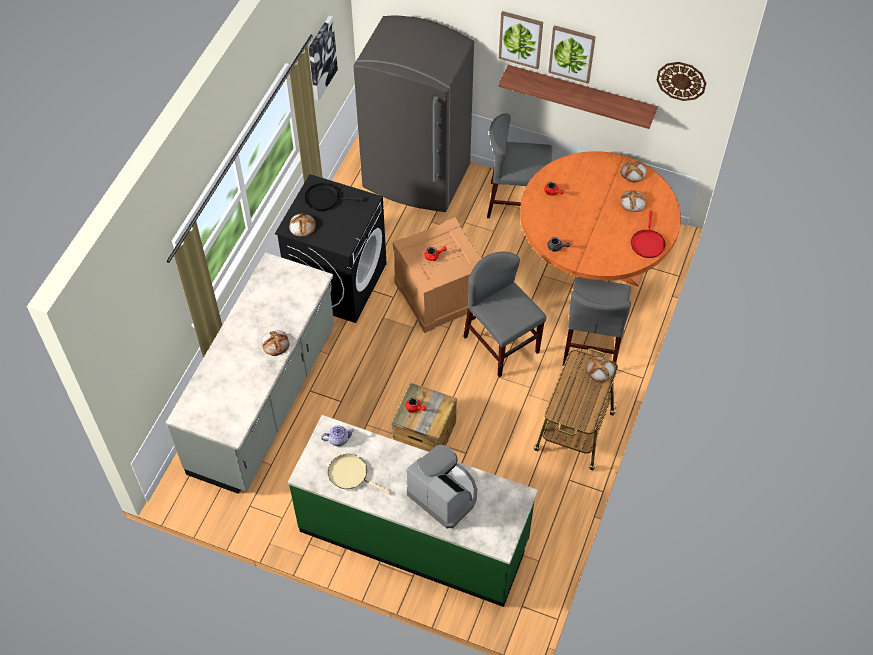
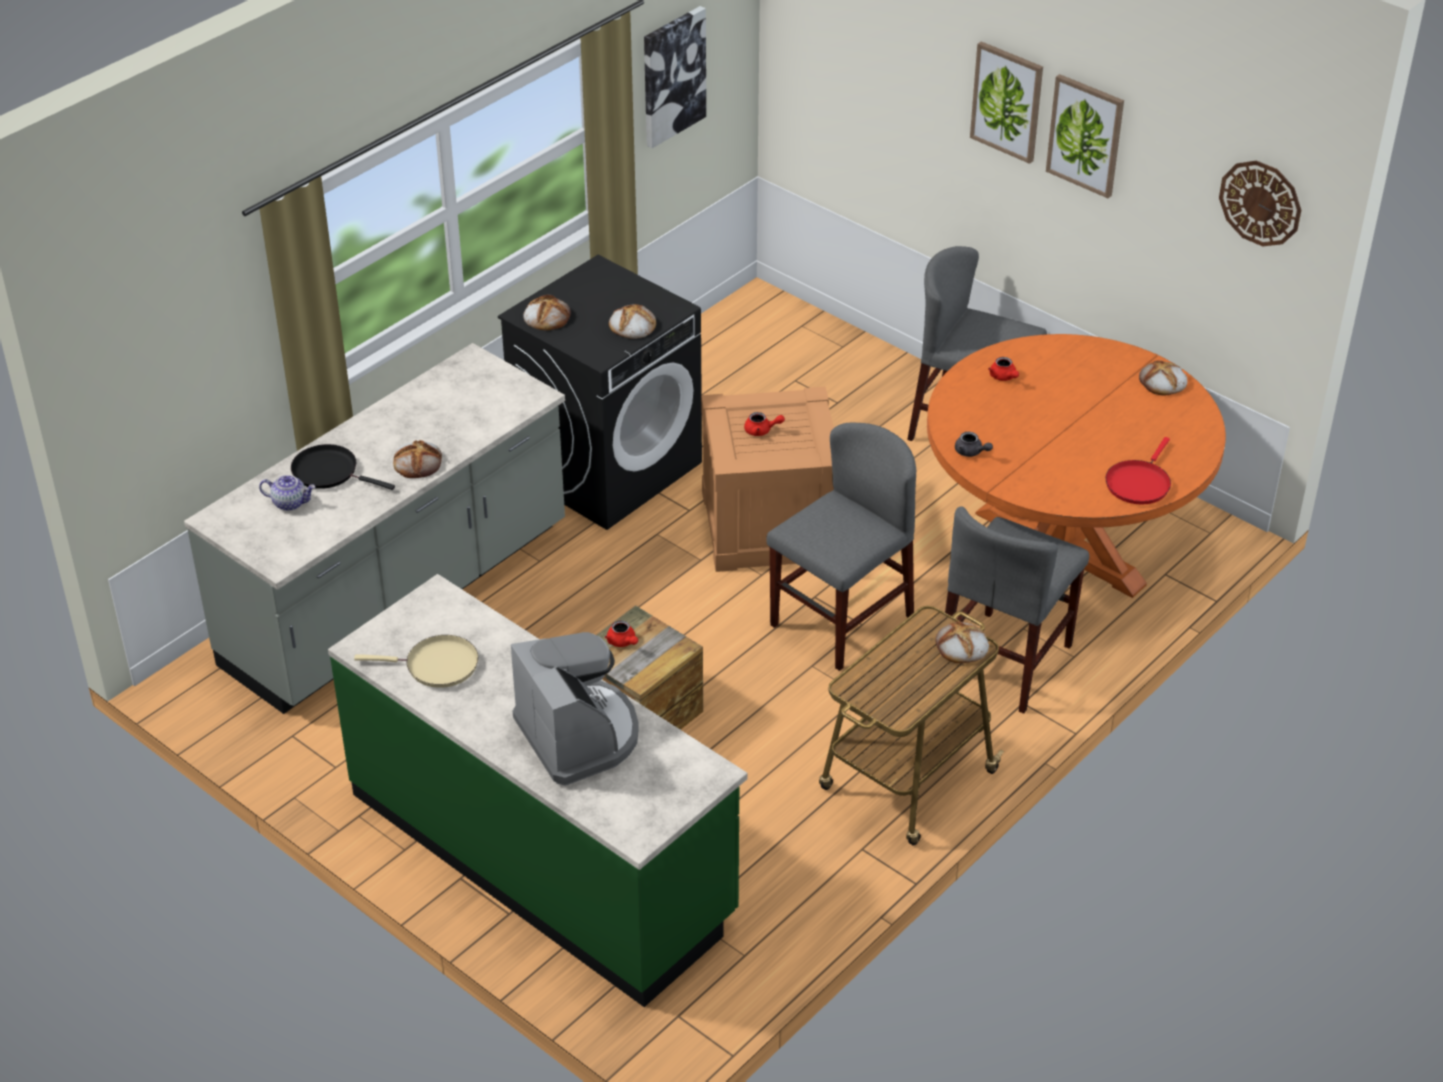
camera: 20 degrees right, 15 degrees down
black frying pan [304,183,364,211] -> black frying pan moved to [291,444,395,490]
teapot [321,426,355,446] -> teapot moved to [259,475,316,511]
beige frying pan [328,454,391,494] -> beige frying pan turned 135 degrees clockwise [354,635,479,688]
grey fridge [353,16,474,212] -> none
grey chair [463,252,546,377] -> grey chair turned 60 degrees clockwise [766,423,916,671]
shelf [498,65,658,129] -> none
bread [620,190,646,212] -> bread moved to [609,304,656,339]

